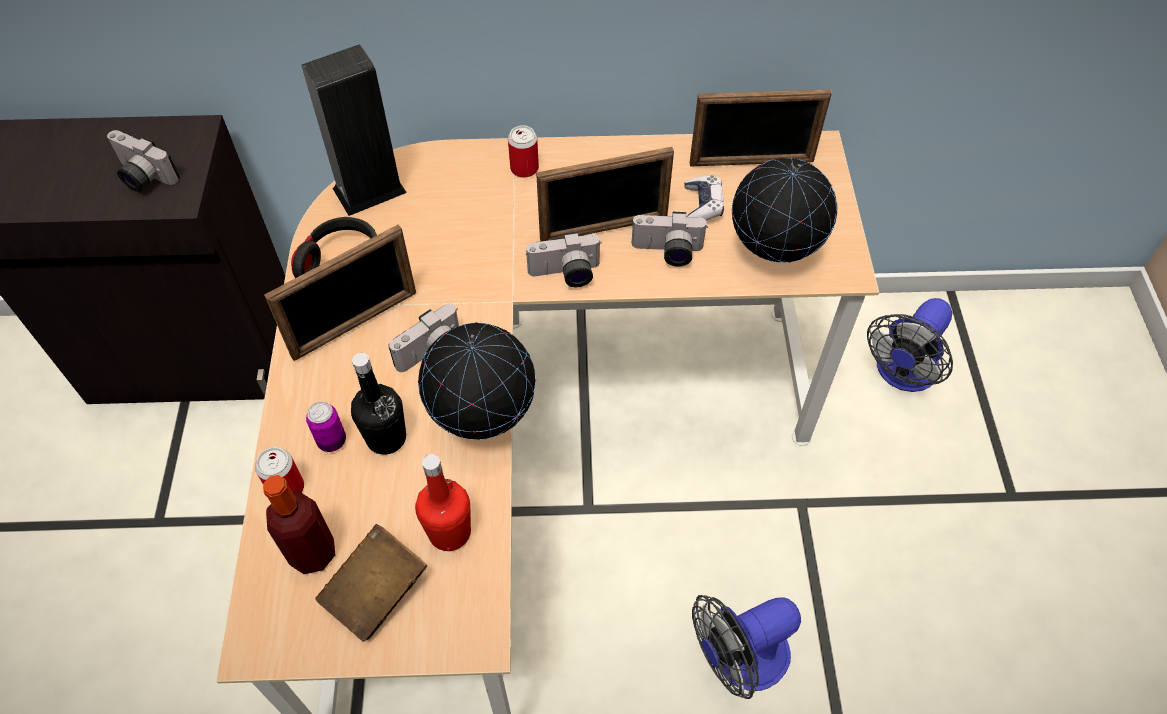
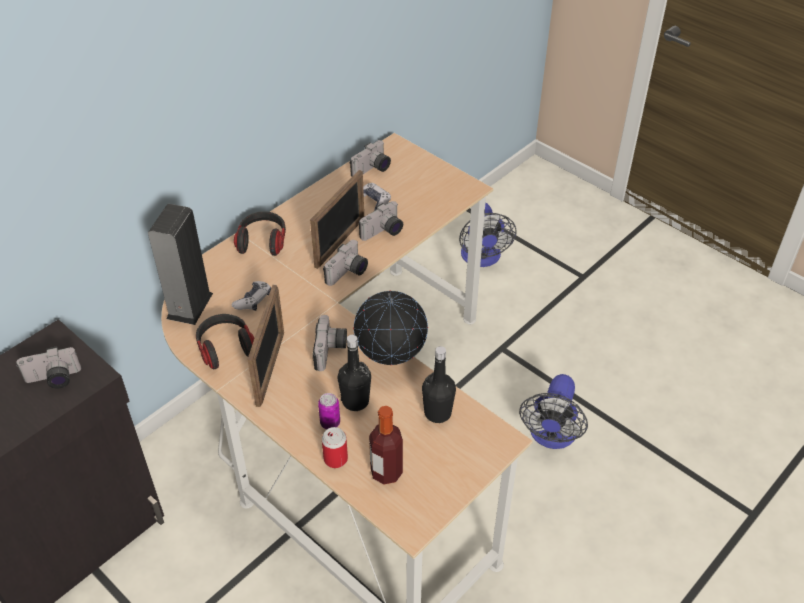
camera: 45 degrees left, 10 degrees down
brown book [315,524,427,642] -> none
red bottle [415,454,471,551] -> black bottle [422,346,456,423]
can [508,125,539,178] -> headphones [234,211,286,256]
picture frame [690,89,832,167] -> camera [350,140,391,176]
globe [732,158,838,263] -> none
none -> game controller [232,281,271,311]

